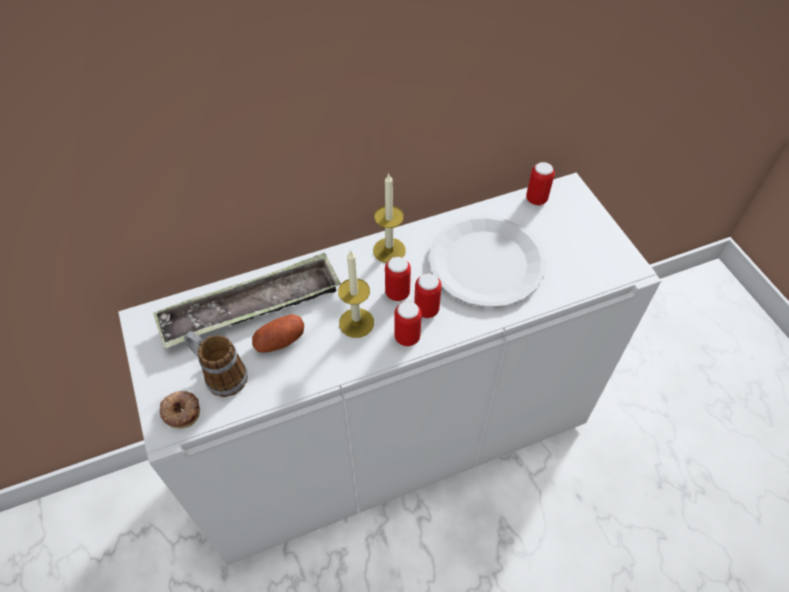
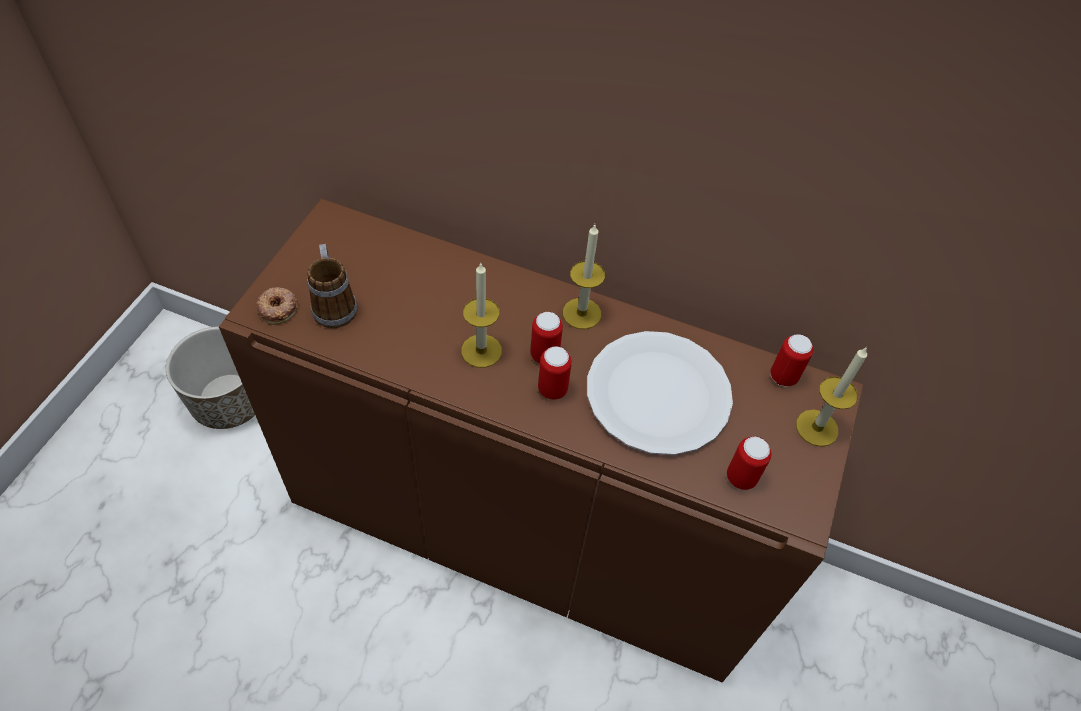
camera: 40 degrees right, 0 degrees up
white cabinet [118,173,661,566] -> brown cabinet [219,199,863,683]
tray [153,253,341,349] -> none
potato [252,314,304,353] -> none
can [394,301,422,346] -> can moved to [727,436,772,490]
none -> planter [166,326,255,429]
none -> candle [796,346,867,447]

